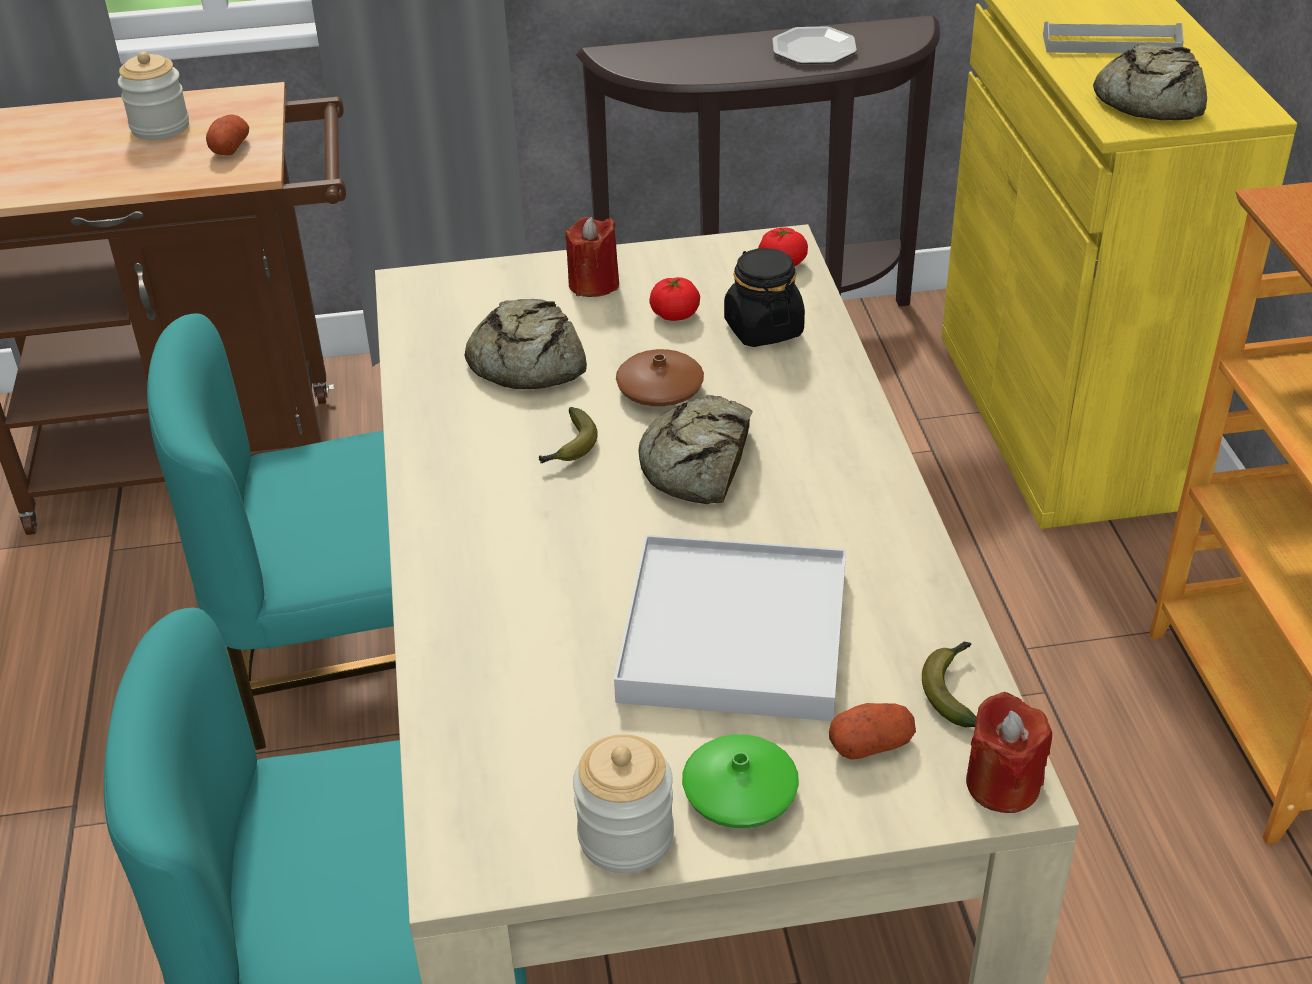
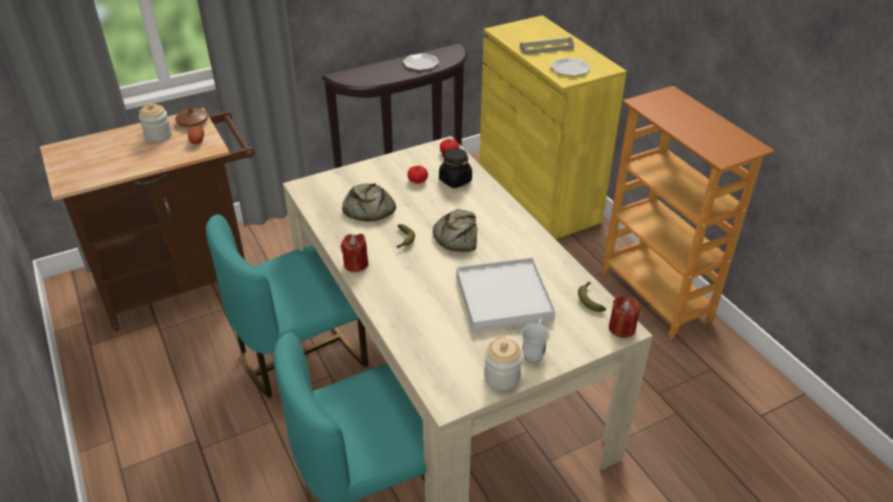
camera: 20 degrees left, 0 degrees up
red candle [566,217,619,297] -> red candle moved to [341,234,369,272]
brown vase [616,349,704,406] -> brown vase moved to [175,108,208,127]
green vase [682,734,799,828] -> white mug [521,319,550,363]
potato [829,703,916,760] -> none
bread [1093,43,1207,120] -> plate [551,57,591,77]

